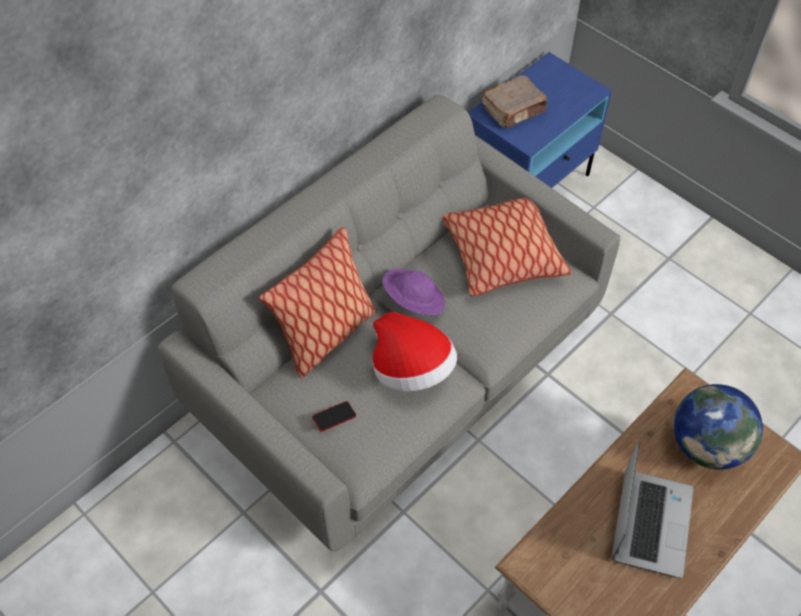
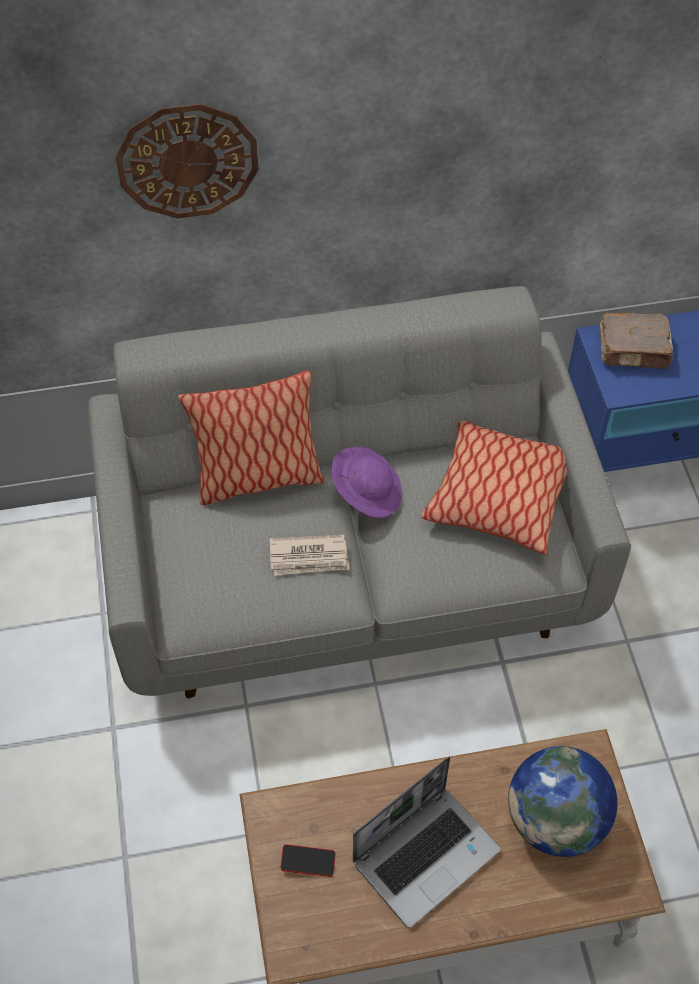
camera: 35 degrees right, 0 degrees up
phone [312,401,356,432] -> phone moved to [280,844,336,877]
hat [373,312,457,392] -> newspaper [270,535,349,576]
none -> wall clock [115,103,259,219]

